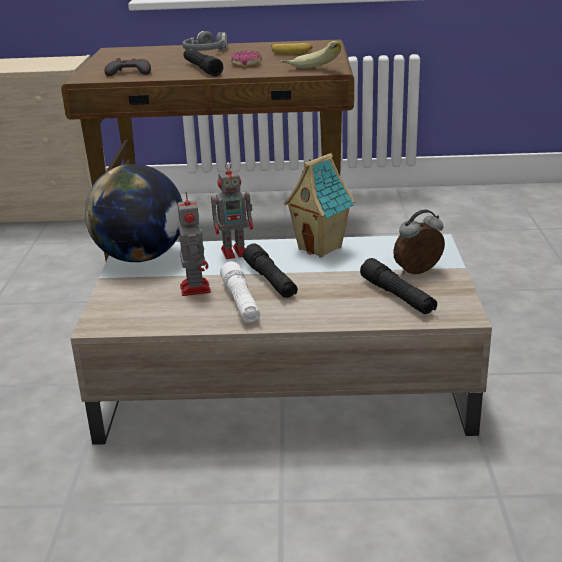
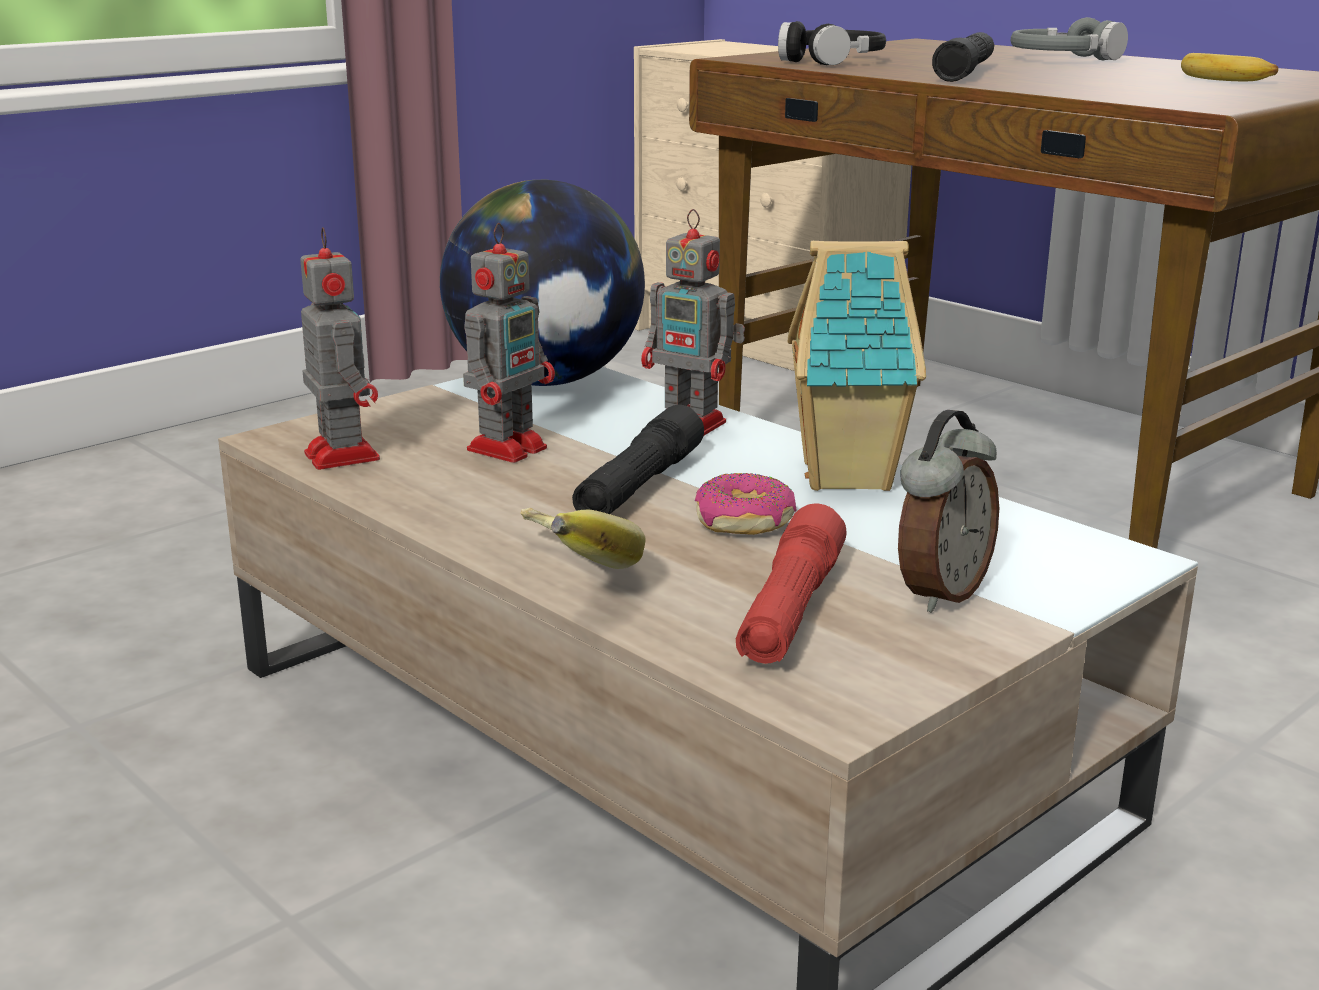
camera: 45 degrees right, 5 degrees down
grey game controller [105,58,151,76] -> black headphones [778,21,886,65]
white flashlight [220,261,260,323] -> none
donut [231,51,262,67] -> donut moved to [695,473,796,535]
banana [281,41,341,68] -> banana moved to [520,508,645,569]
black flashlight [360,258,437,314] -> red flashlight [736,504,847,664]
alarm clock [393,210,445,275] -> alarm clock turned 105 degrees clockwise [898,410,999,613]
none -> toy robot [300,227,380,470]

